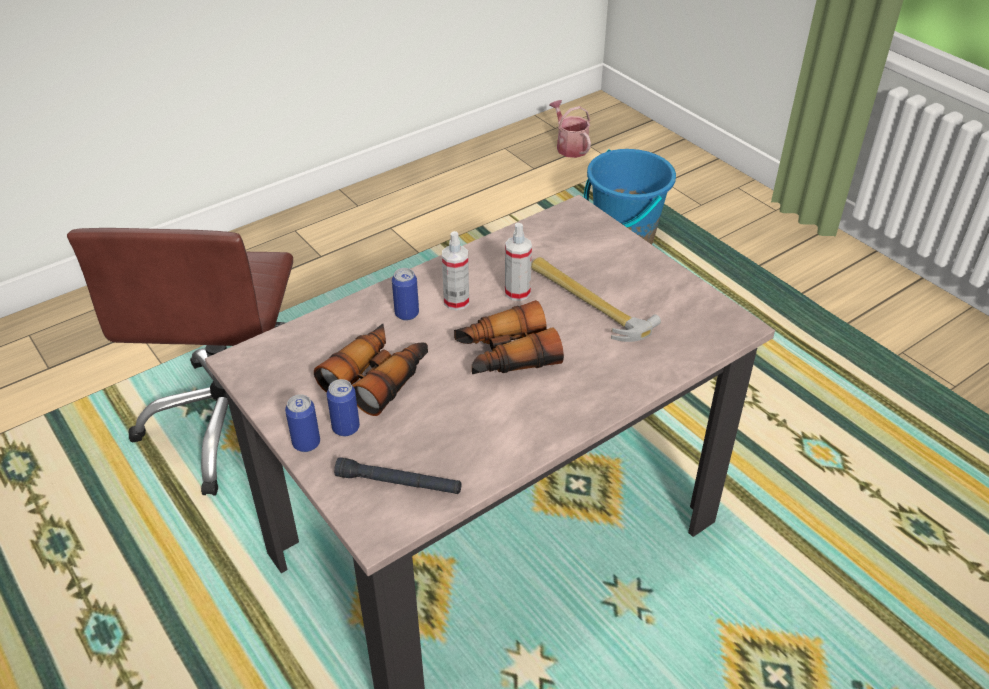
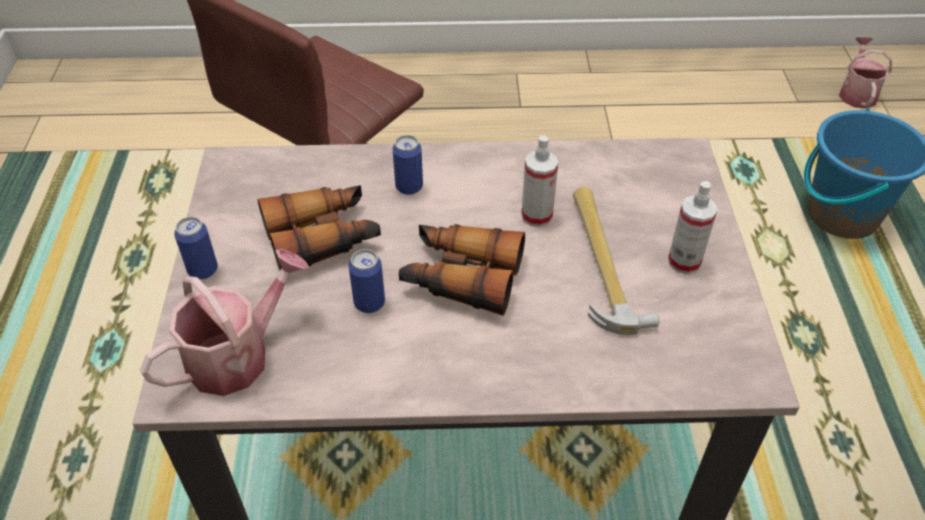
camera: 35 degrees right, 5 degrees up
can [327,379,360,436] -> can moved to [348,249,385,313]
black flashlight [334,457,462,494] -> watering can [140,249,309,396]
spray bottle [442,231,469,310] -> spray bottle moved to [668,181,717,274]

